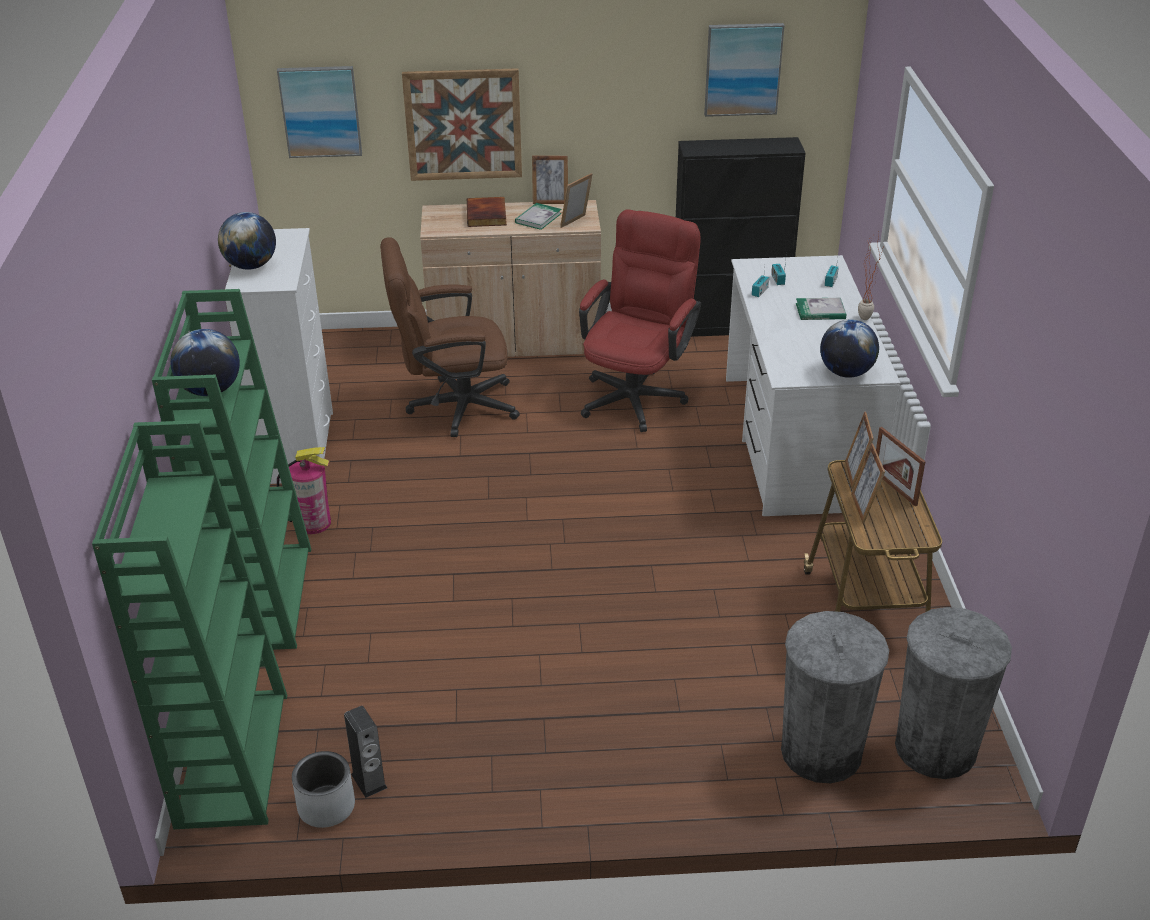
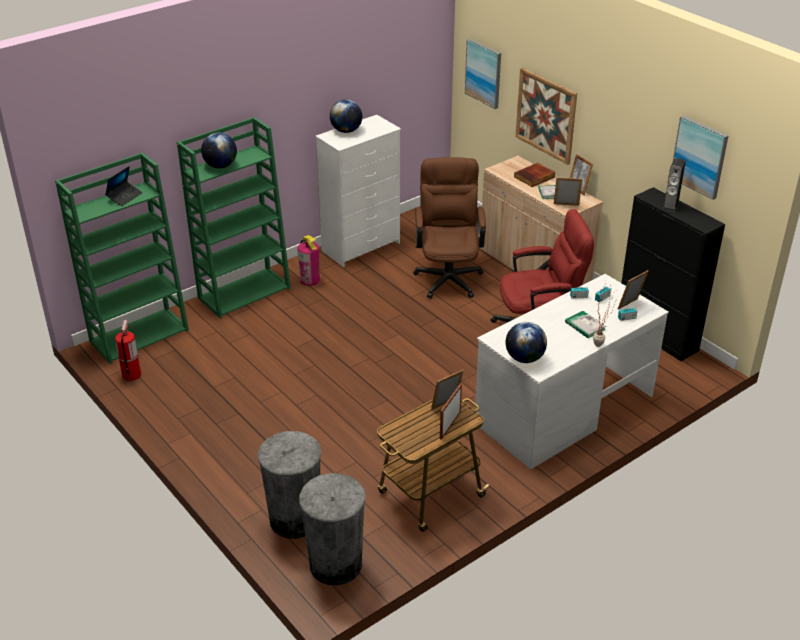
camera: 55 degrees right, 0 degrees up
grey planter [292,751,355,828] -> fire extinguisher [115,320,141,381]
speaker [344,706,387,798] -> speaker moved to [663,158,686,212]
brown office chair [380,237,520,437] -> brown office chair turned 45 degrees clockwise [413,157,486,298]
picture frame [851,443,885,523] -> picture frame moved to [618,270,648,310]
none -> laptop [105,166,143,206]

